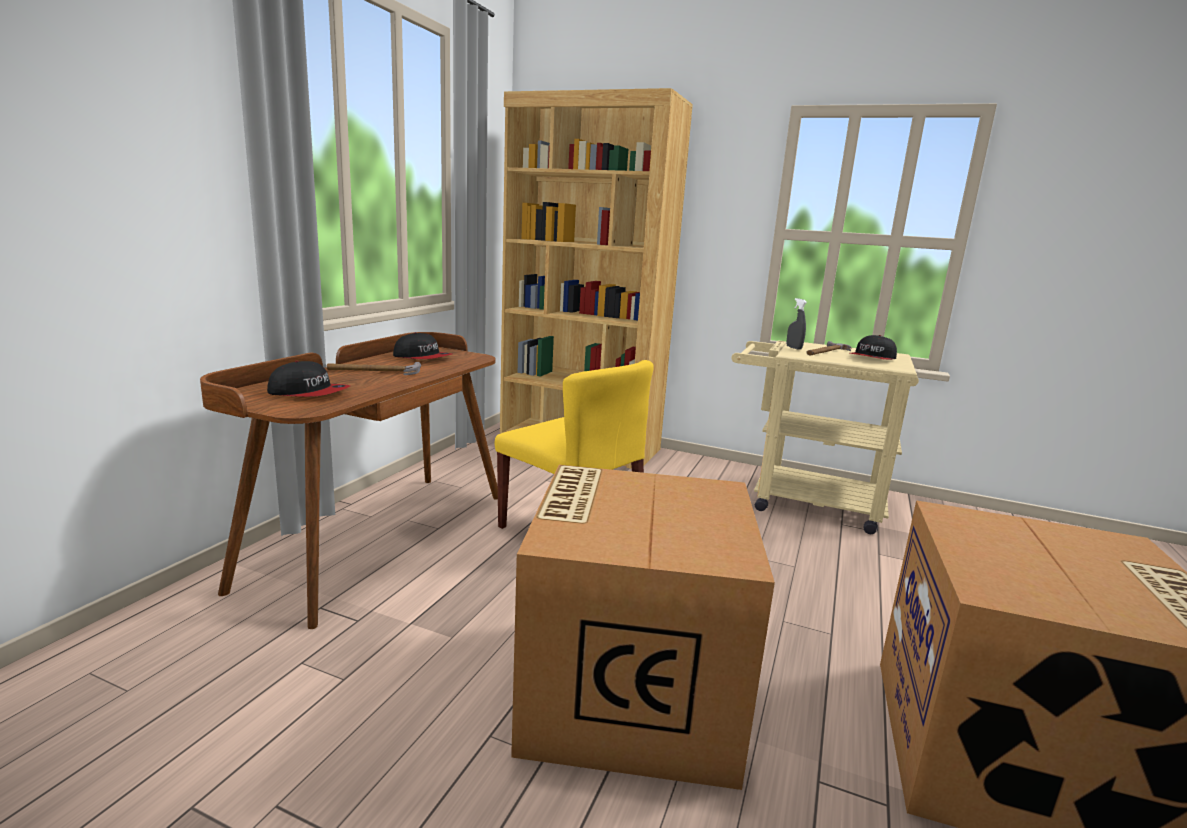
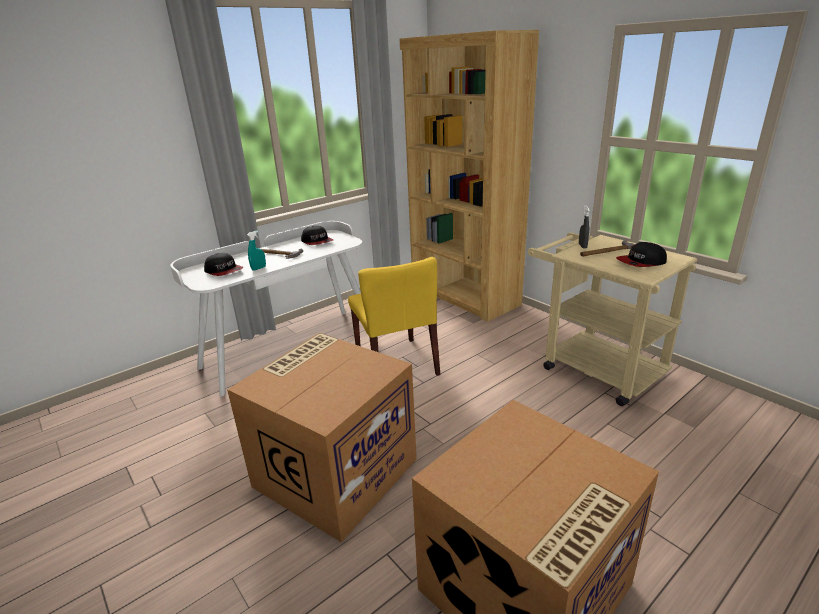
camera: 30 degrees right, 10 degrees up
brown desk [200,332,498,629] -> white desk [170,221,362,396]
none -> turquoise spray bottle [247,231,266,271]

